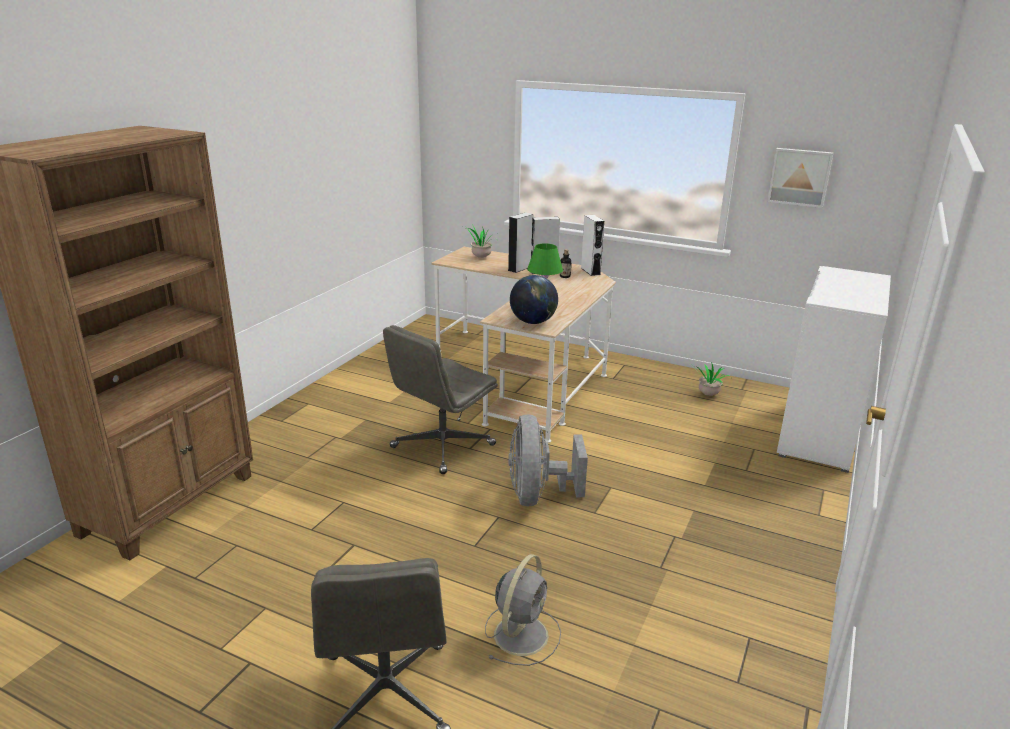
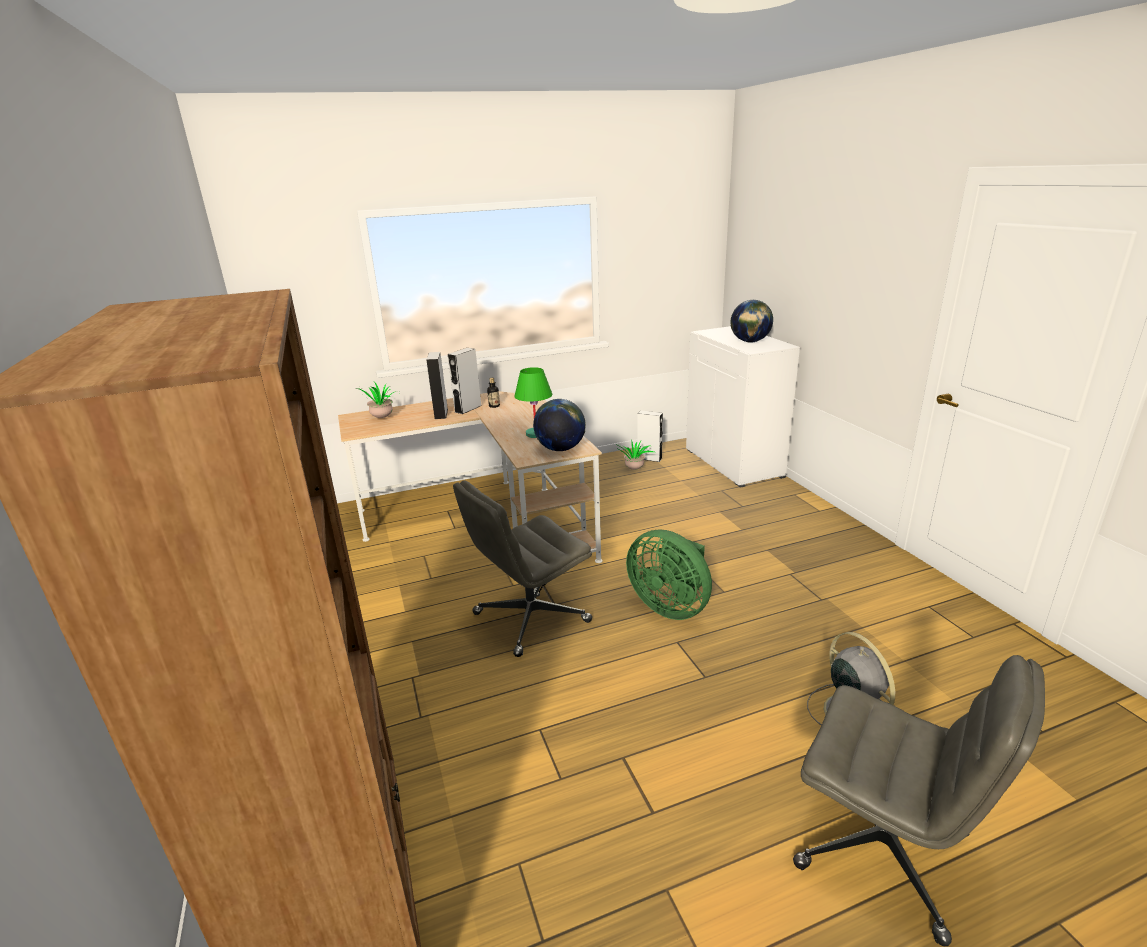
camera: 45 degrees left, 0 degrees up
grey office chair [383,325,498,474] -> grey office chair turned 60 degrees clockwise [453,480,592,657]
grey fan [509,414,588,506] -> green fan [626,530,712,620]
white speaker [581,215,604,276] -> white speaker moved to [638,410,663,462]
picture [767,148,833,208] -> none
none -> globe [731,300,773,343]

